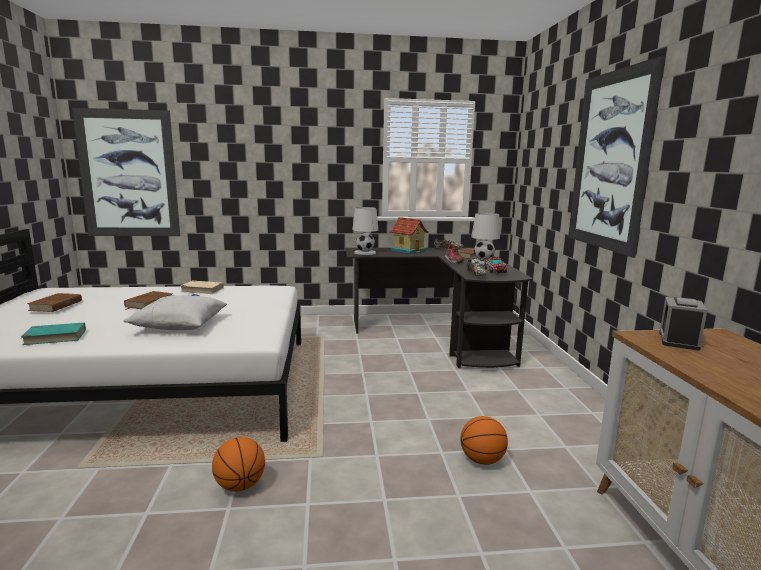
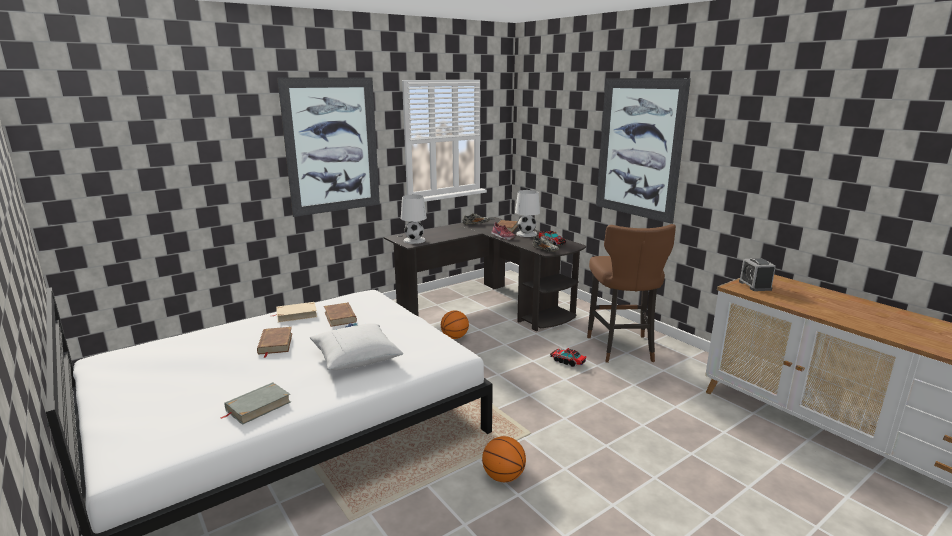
camera: 30 degrees left, 5 degrees up
turquoise book [21,322,86,345] -> grey book [220,382,291,425]
brown book [27,293,82,312] -> brown book moved to [324,302,357,327]
picture [72,108,180,236] -> picture moved to [277,78,380,217]
toy house [389,217,429,254] -> none
basketball [460,416,508,465] -> basketball moved to [441,311,469,339]
none -> toy truck [550,348,587,367]
none -> brown stool [587,224,676,363]

